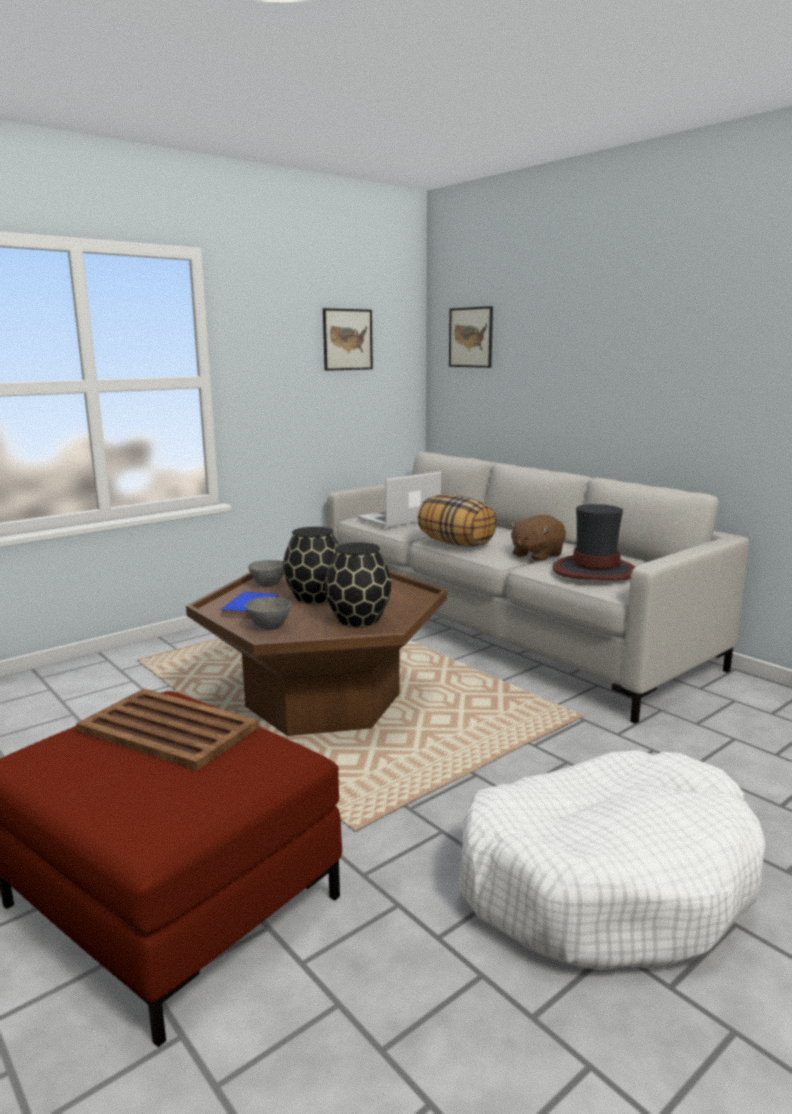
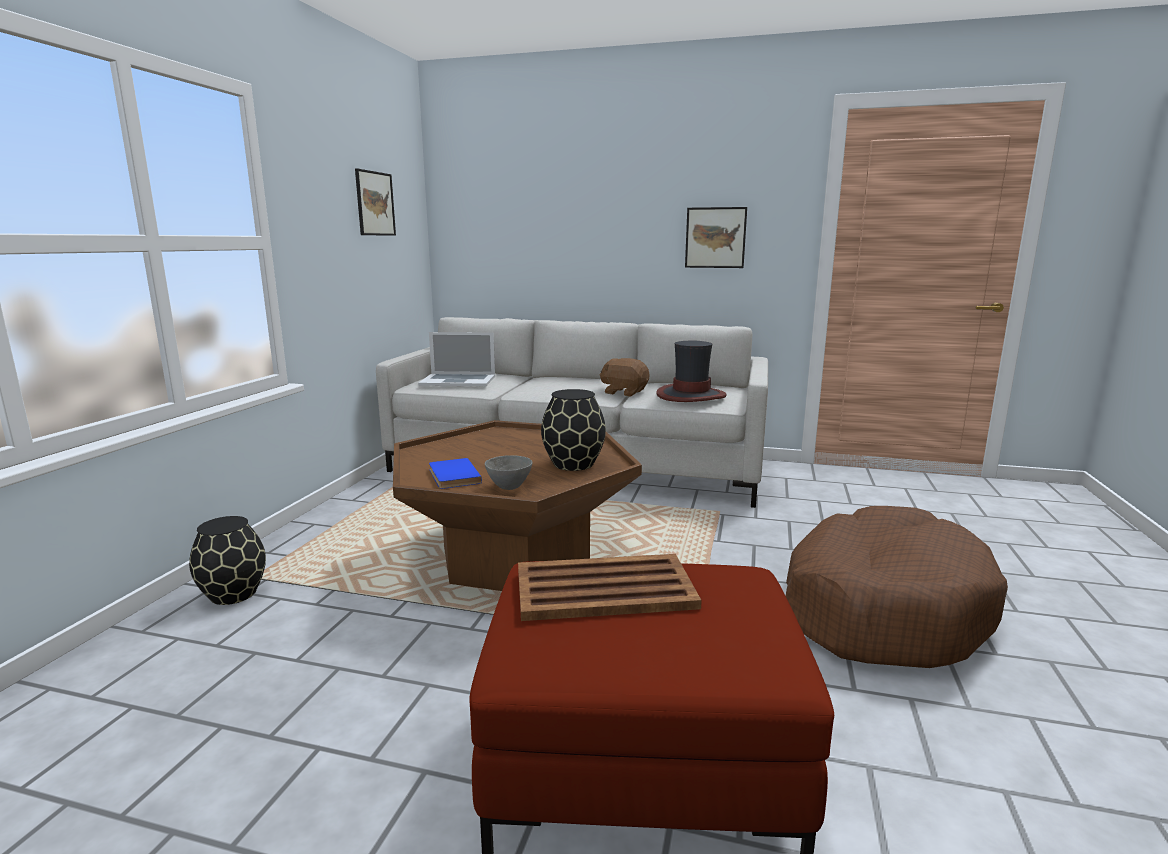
camera: 35 degrees left, 0 degrees up
grey bowl [248,560,284,587] -> none
black vase [283,527,339,604] -> black vase moved to [189,516,266,605]
laptop [358,472,441,527] -> laptop turned 105 degrees counterclockwise [418,332,495,386]
pillow [417,495,497,547] -> none
picture [449,306,493,368] -> picture moved to [685,207,747,268]
white dog bed [457,750,766,970] -> brown dog bed [786,506,1008,668]
brown plush toy [510,515,566,561] -> brown plush toy turned 105 degrees clockwise [600,358,649,396]

